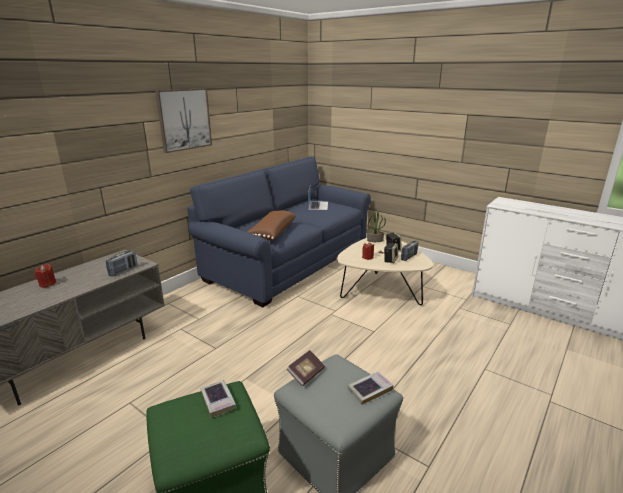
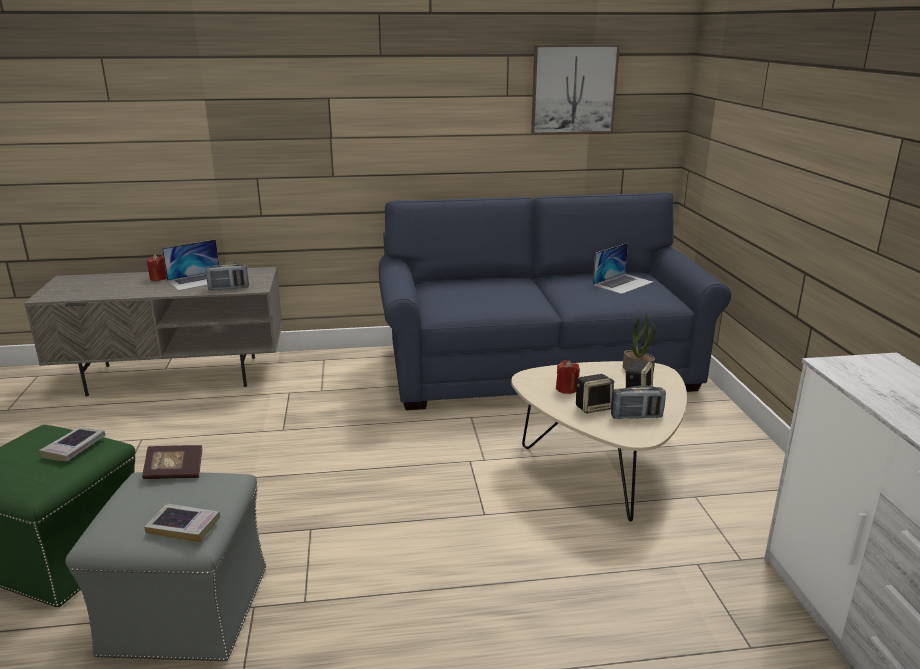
camera: 45 degrees right, 0 degrees up
picture [155,88,212,153] -> picture moved to [531,44,620,134]
brown pillow [247,211,296,240] -> none
none -> laptop [162,239,219,291]

